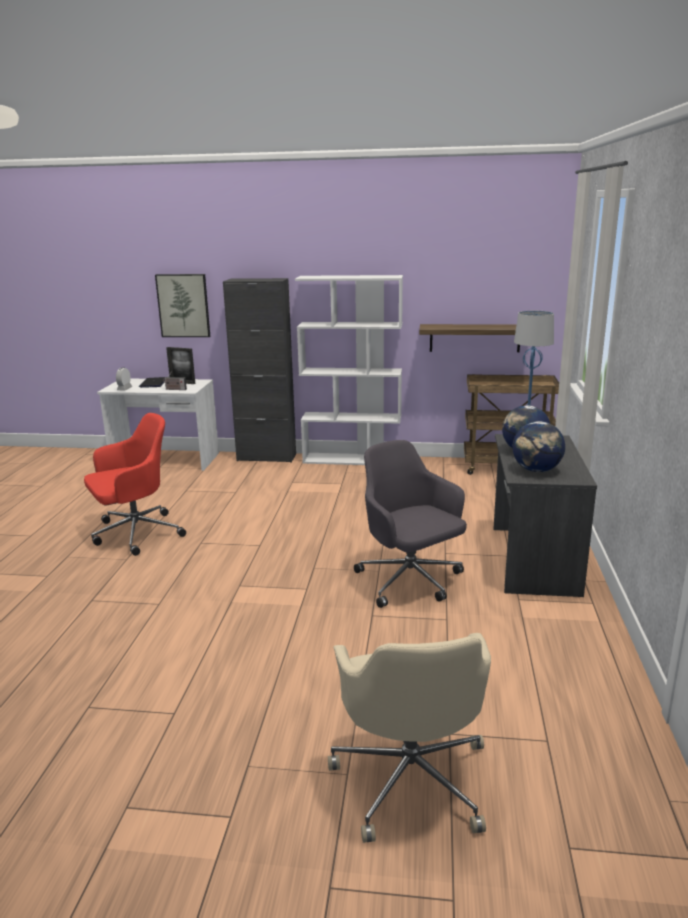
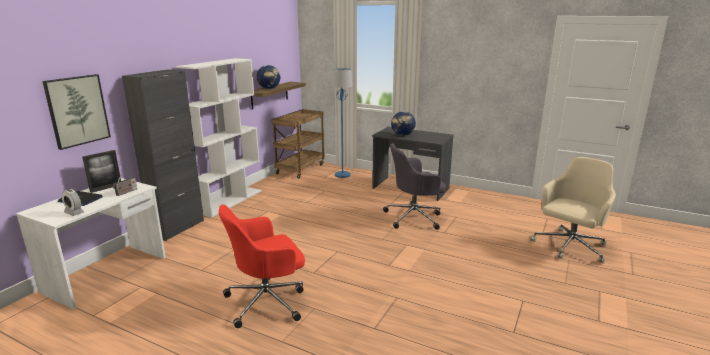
camera: 70 degrees left, 0 degrees up
red office chair [84,413,186,556] -> red office chair turned 105 degrees counterclockwise [219,205,305,328]
beige office chair [328,633,491,843] -> beige office chair turned 60 degrees counterclockwise [530,157,616,264]
globe [513,421,565,472] -> globe moved to [256,65,280,89]

